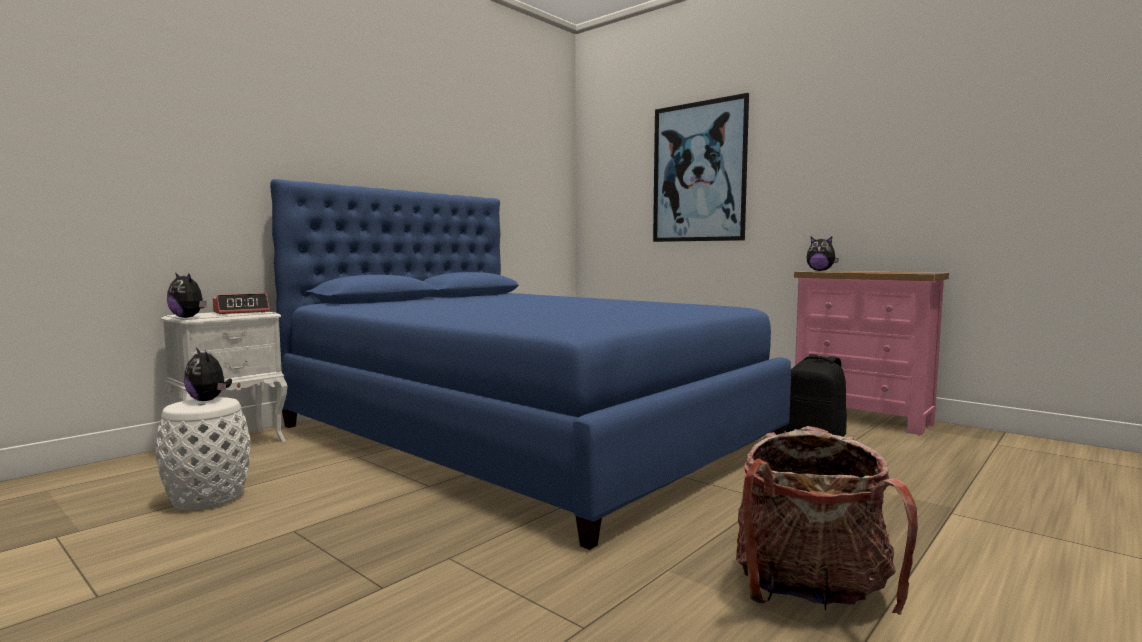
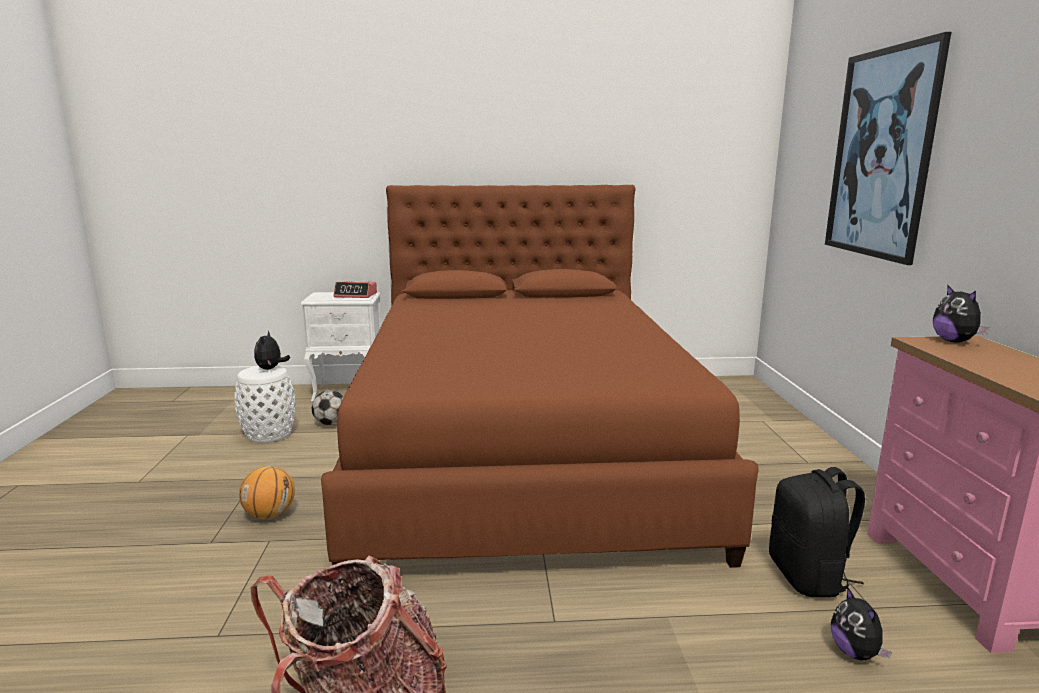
camera: 45 degrees right, 10 degrees up
plush toy [167,272,207,318] -> plush toy moved to [831,587,892,660]
blue bed [270,179,791,550] -> brown bed [321,185,759,568]
none -> basketball [239,466,295,519]
none -> football [312,390,344,426]

